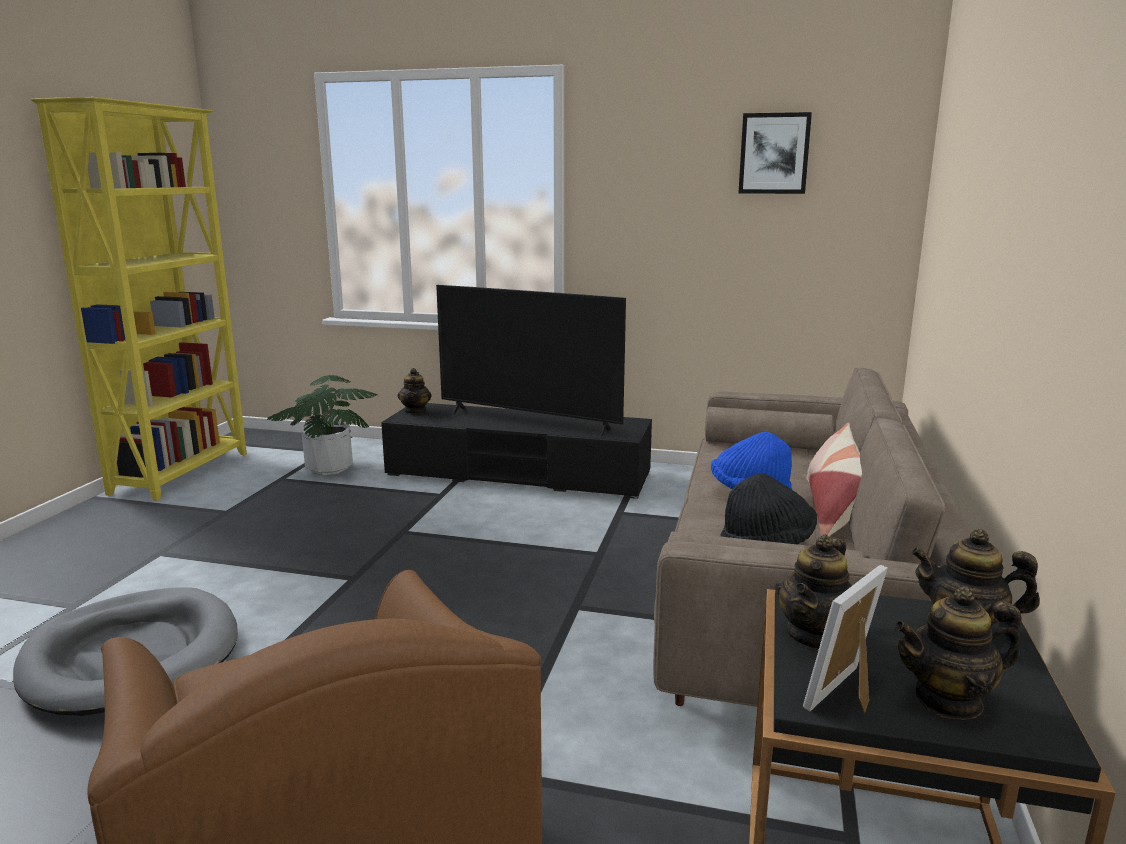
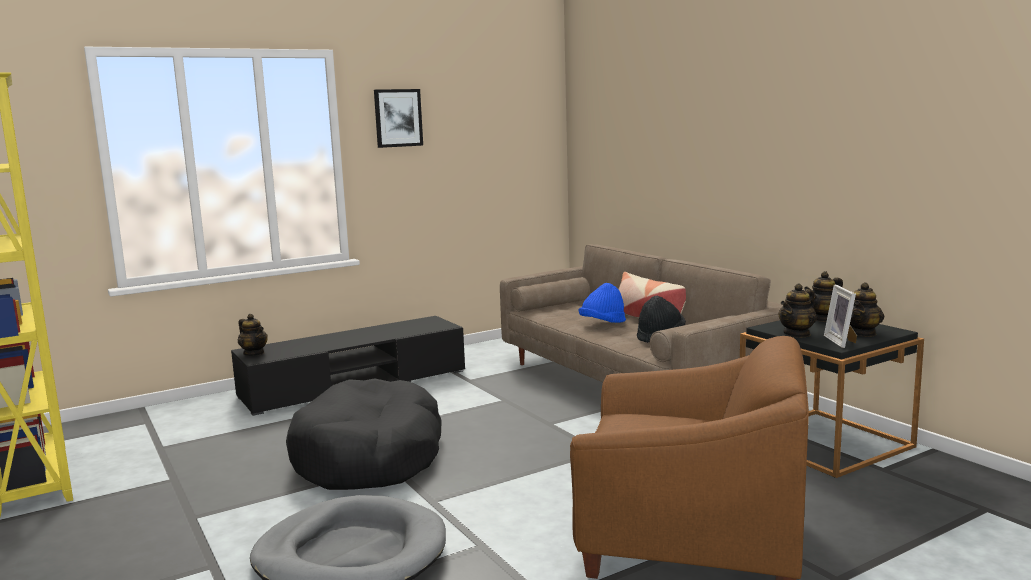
camera: 45 degrees left, 5 degrees down
potted plant [267,375,377,475] -> none
television [436,285,626,436] -> none
picture [738,112,812,194] -> picture moved to [374,89,423,148]
teapot [777,535,853,651] -> teapot turned 60 degrees clockwise [779,283,816,338]
none -> black dog bed [286,378,442,490]

